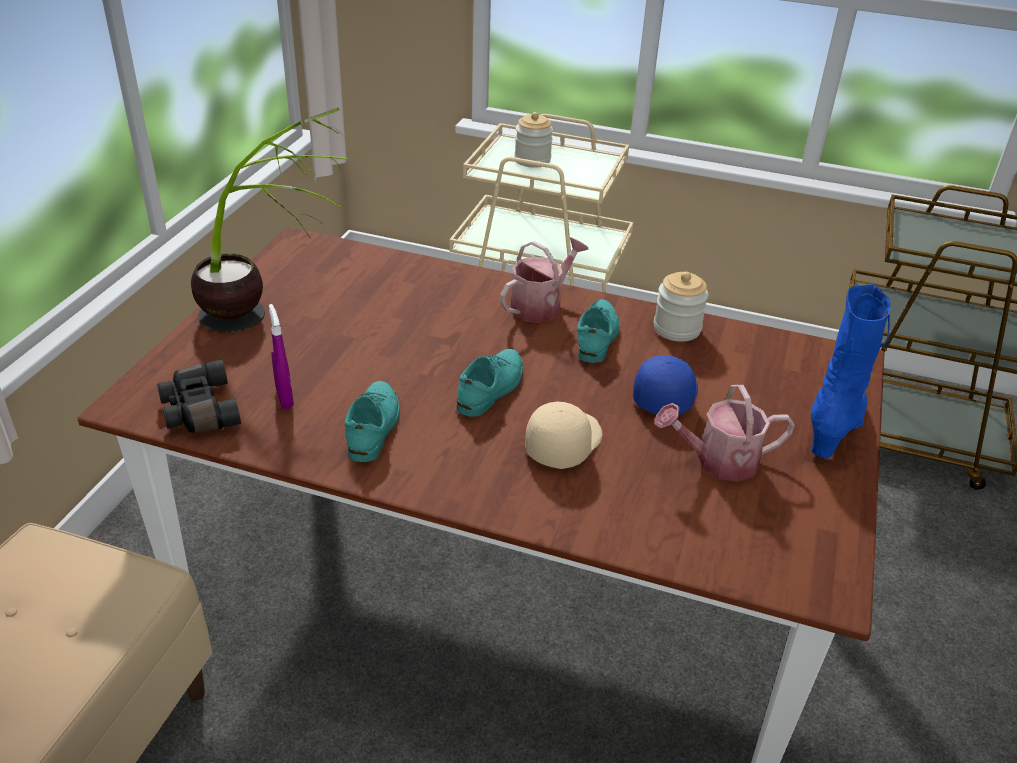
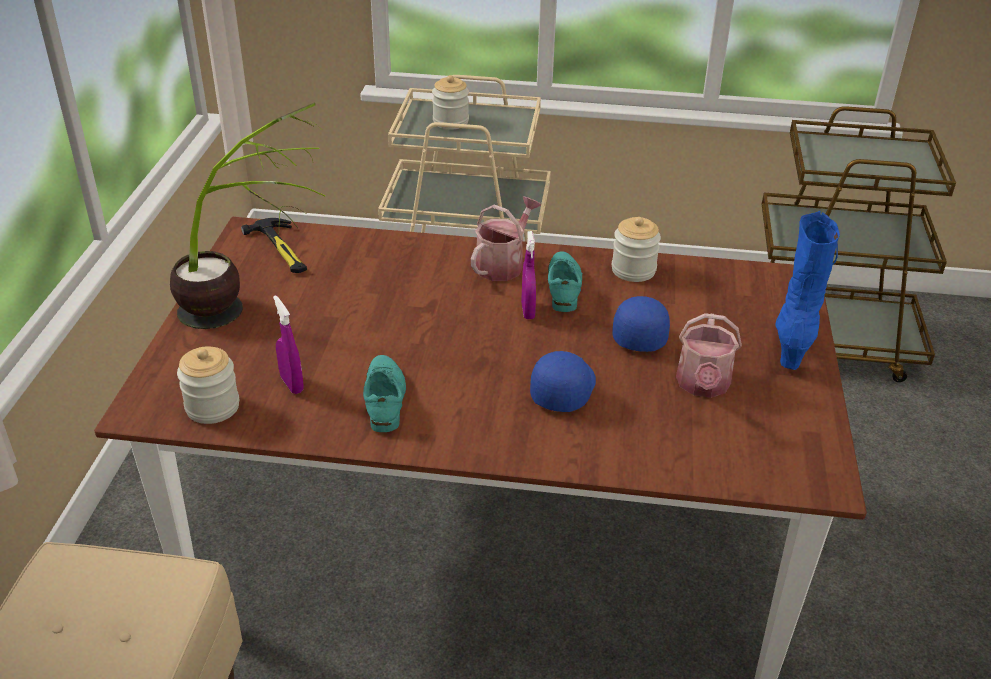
camera: 10 degrees left, 0 degrees up
black binoculars [157,360,241,433] -> jar [177,347,239,424]
turquoise shoe [457,349,523,417] -> none
beige cap [525,401,602,469] -> blue cap [530,351,596,412]
watering can [655,385,795,482] -> watering can turned 60 degrees counterclockwise [676,313,742,398]
none -> hammer [241,218,307,273]
none -> purple spray bottle [521,231,536,319]

